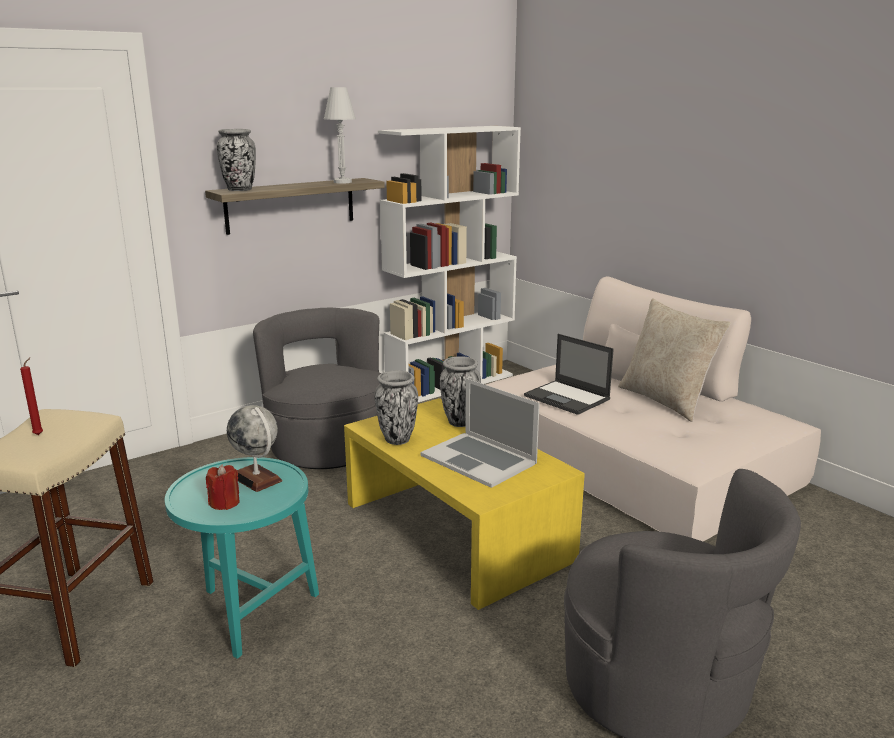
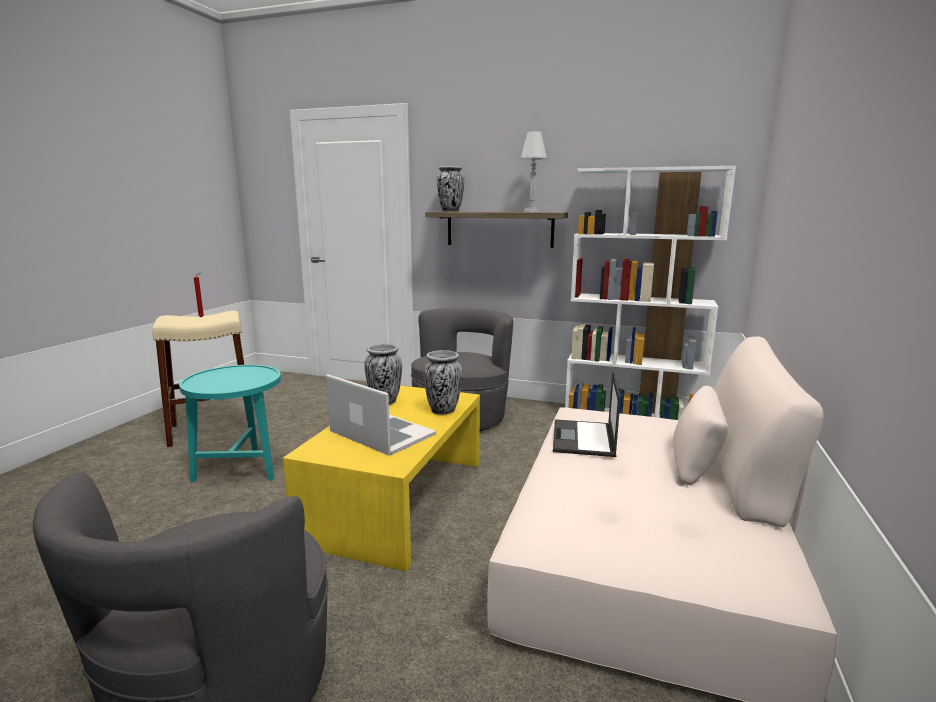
camera: 55 degrees right, 5 degrees down
red candle [206,464,240,510] -> none
globe [227,405,282,492] -> none
laptop [420,378,540,488] -> laptop turned 120 degrees clockwise [326,374,436,456]
beige pillow [618,298,731,422] -> none

